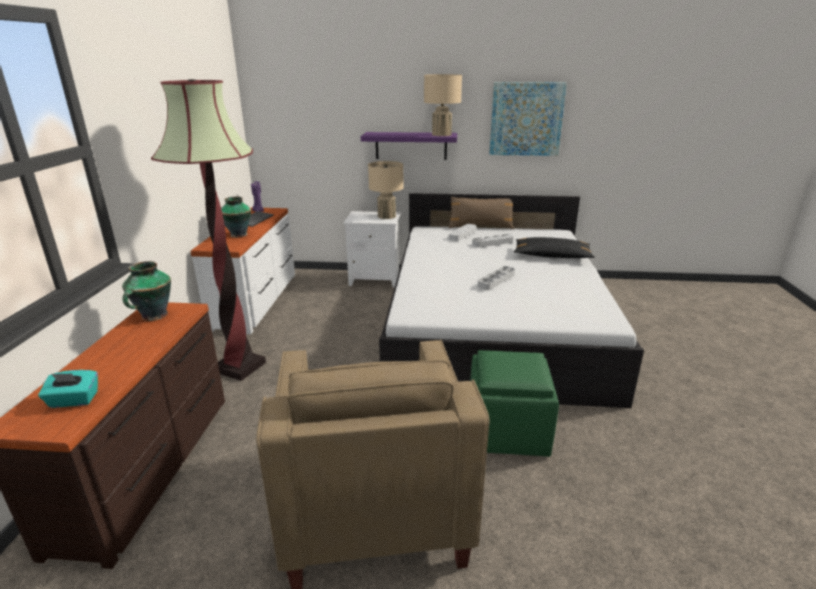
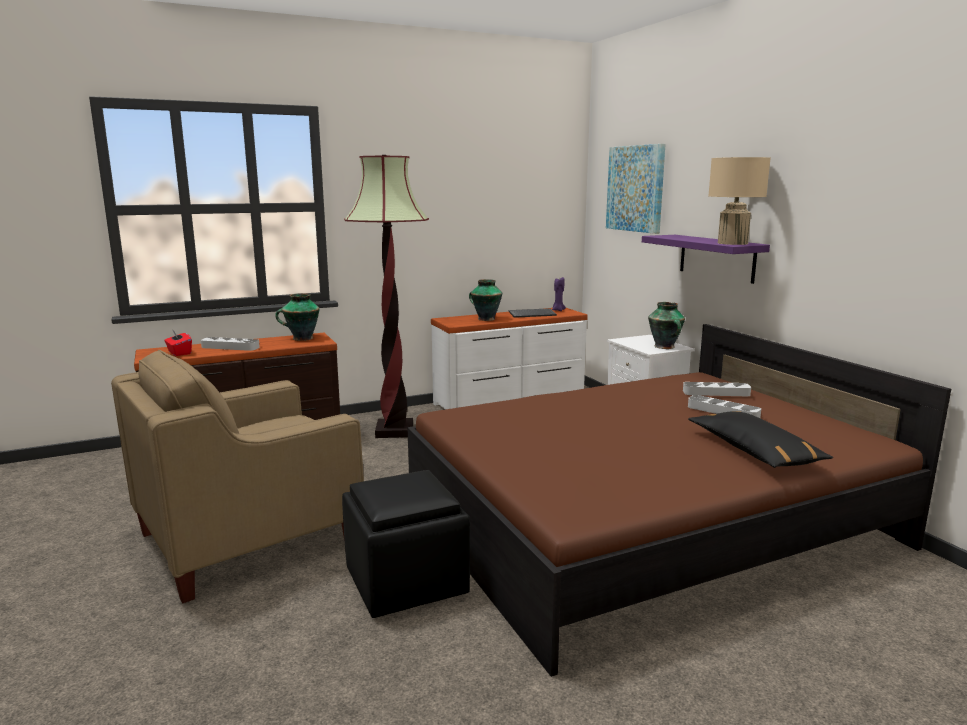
camera: 60 degrees right, 10 degrees down
turquoise tissue box [38,370,98,408] -> red tissue box [164,331,192,356]
beige table lamp [368,161,404,219] -> vase [648,302,685,349]
white bed [379,193,644,408] -> brown bed [407,324,951,677]
brown pillow [449,197,514,229] -> none
green ottoman [470,350,559,457] -> black ottoman [342,470,470,618]
grey tray [477,266,515,290] -> grey tray moved to [201,337,260,351]
picture [489,82,567,156] -> picture moved to [606,144,665,234]

